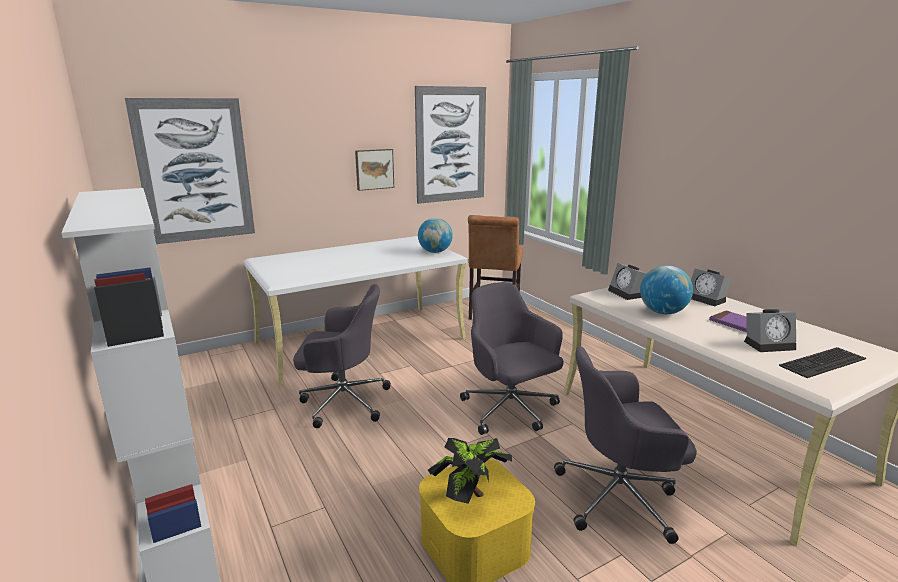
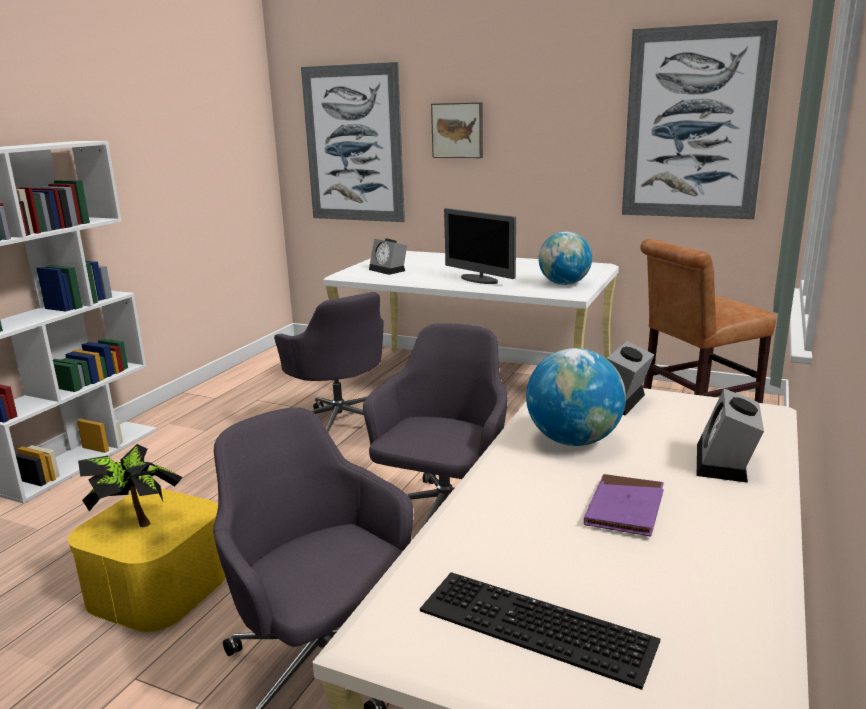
camera: 55 degrees right, 0 degrees up
picture [355,149,394,191] -> picture moved to [431,102,483,158]
alarm clock [744,309,796,352] -> alarm clock moved to [369,238,407,275]
none -> monitor [444,208,516,284]

